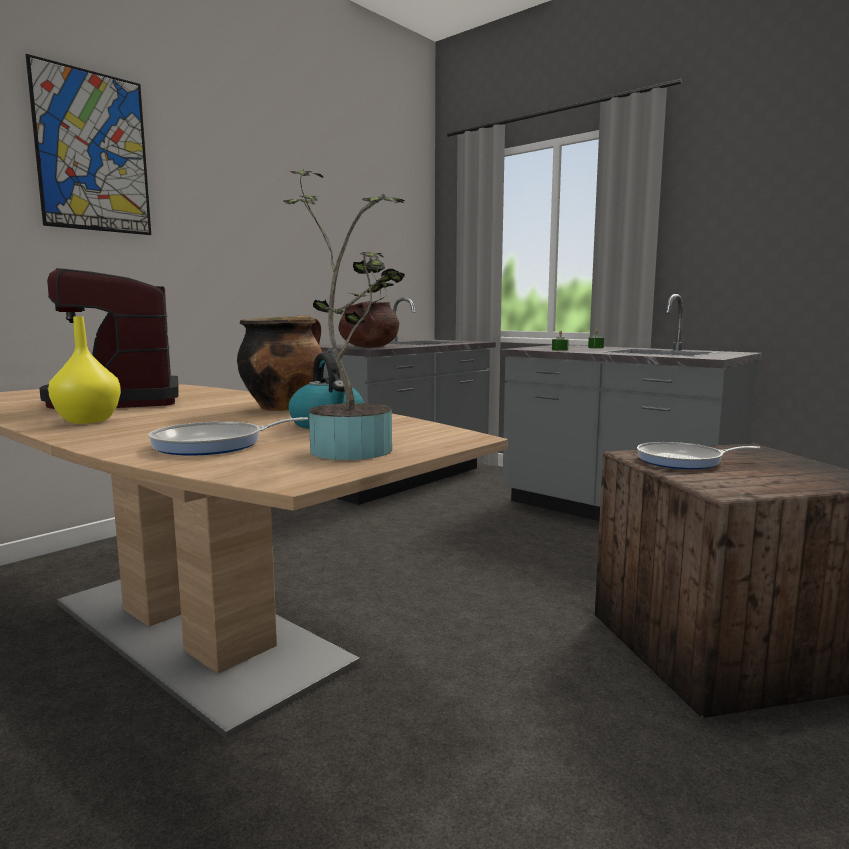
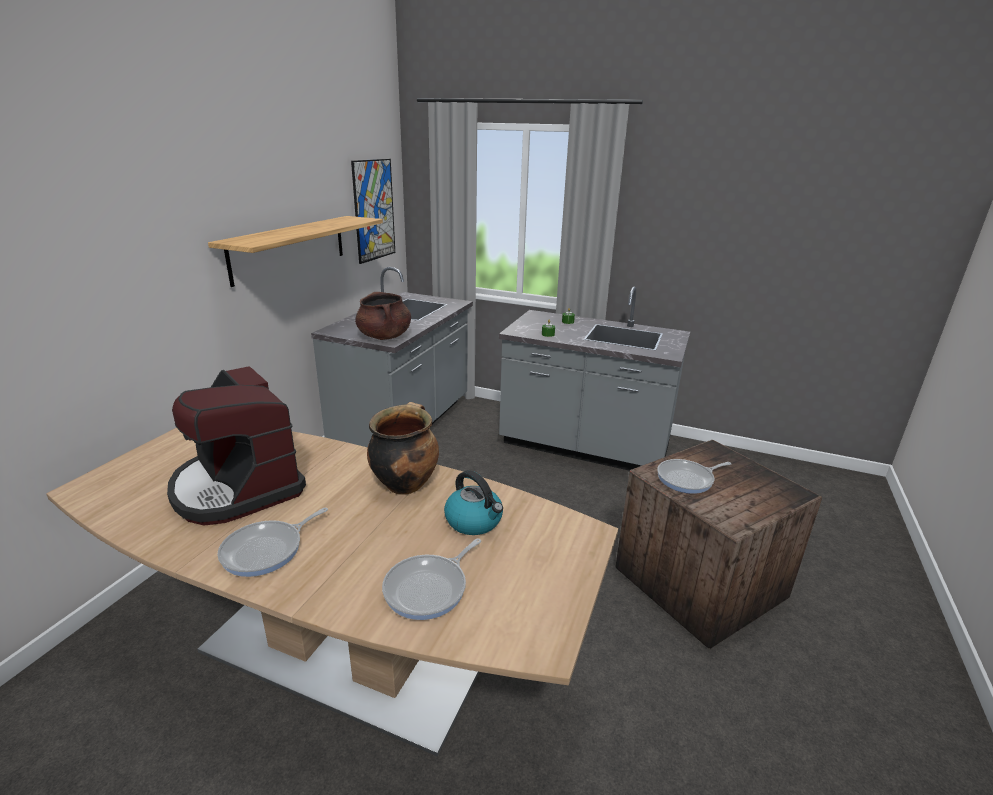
camera: 20 degrees left, 15 degrees up
picture [26,54,151,235] -> picture moved to [351,159,395,264]
yellow vase [48,317,121,424] -> frying pan [217,507,328,577]
potted plant [283,169,405,460] -> none
none -> shelf [208,216,383,287]

